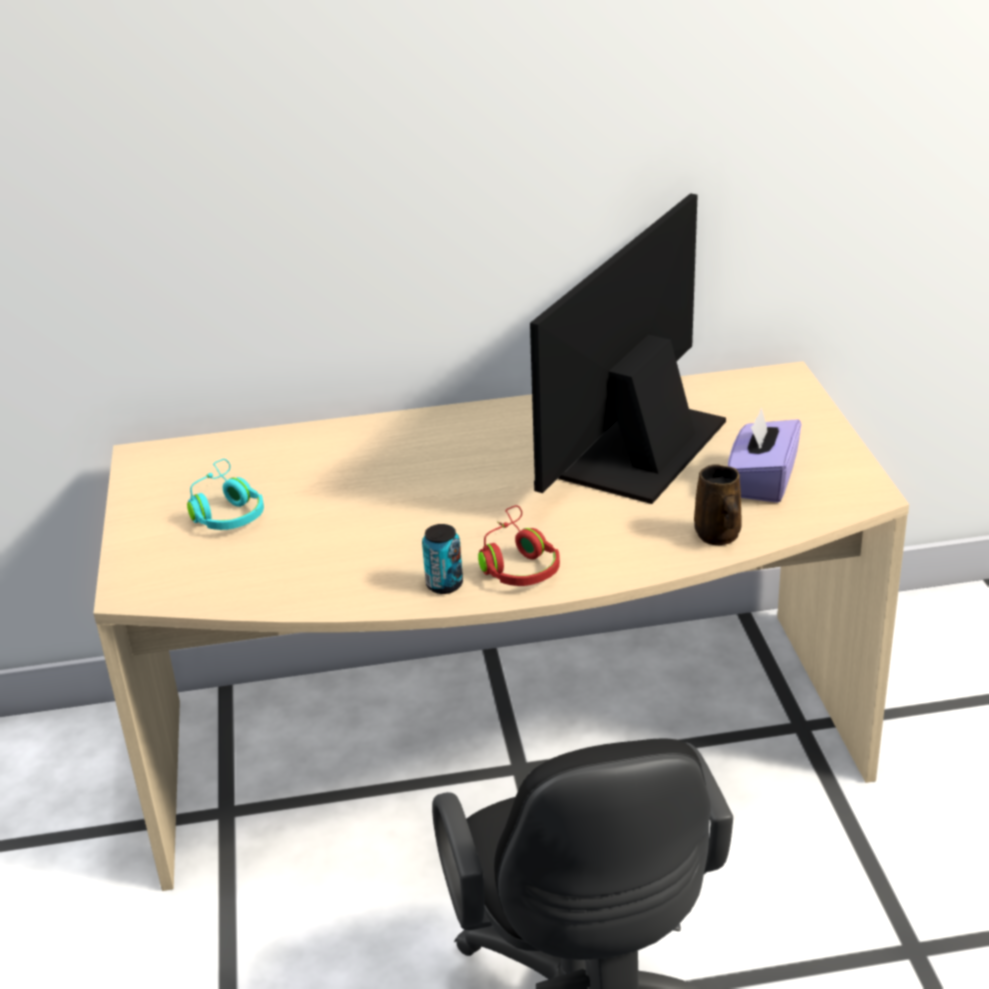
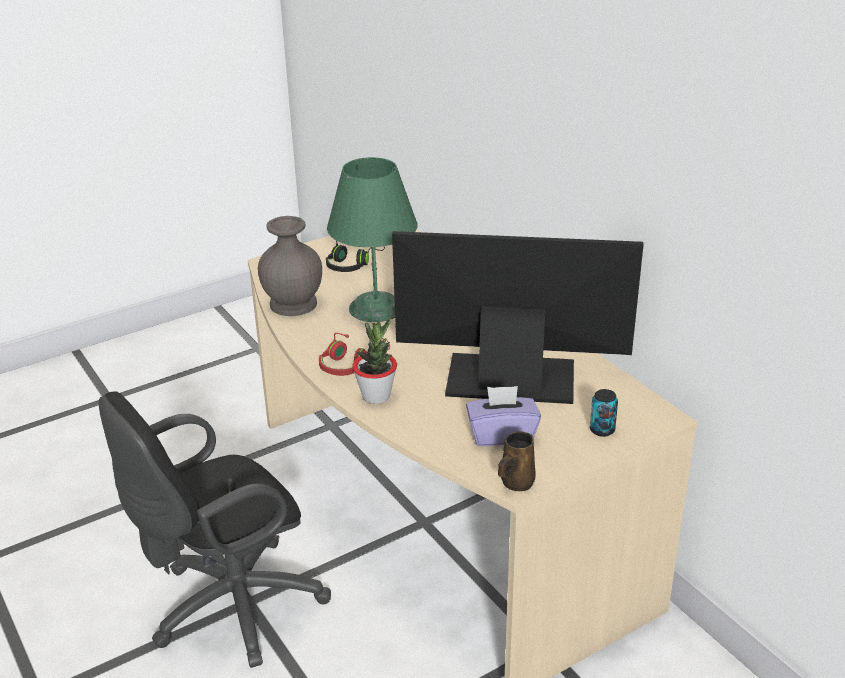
camera: 65 degrees right, 0 degrees up
turquoise headphones [187,459,264,530] -> black headphones [326,241,385,272]
can [422,524,463,594] -> can moved to [590,389,618,437]
brown mug [694,464,742,545] -> brown mug moved to [498,431,536,491]
none -> grey vase [258,216,322,316]
none -> green table lamp [327,157,418,322]
none -> potted plant [352,317,397,404]

